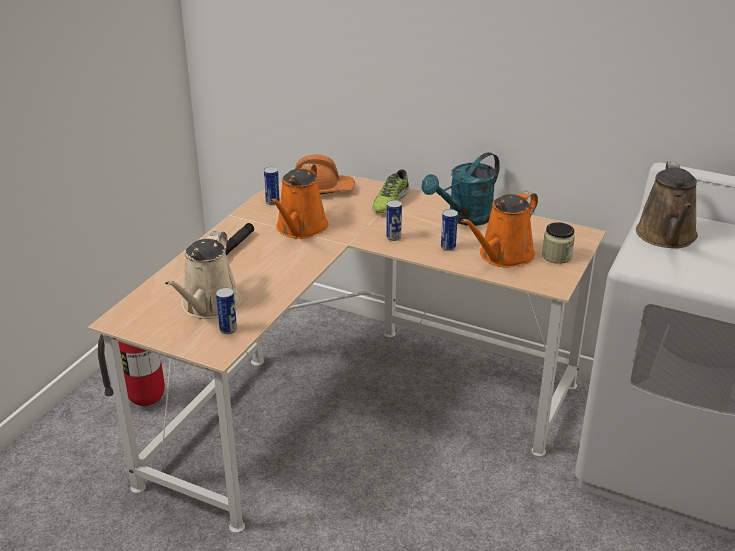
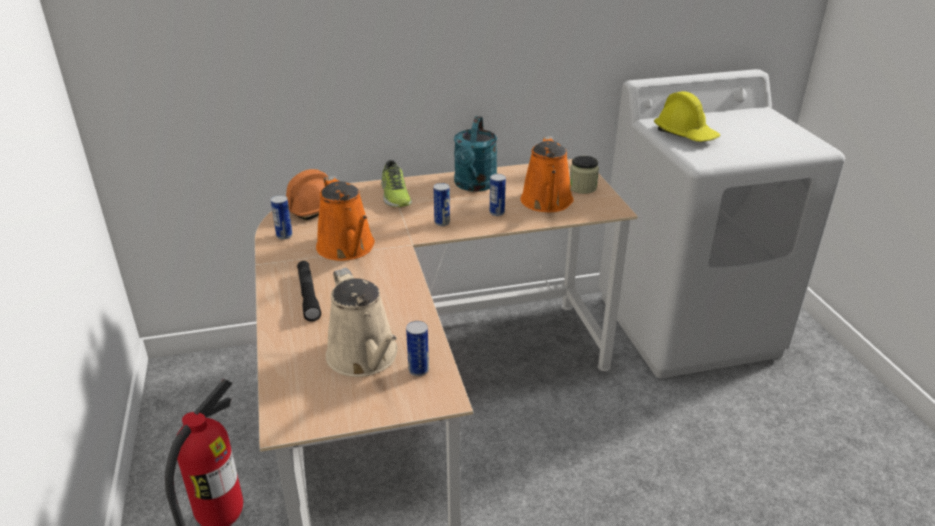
camera: 40 degrees left, 0 degrees up
brown watering can [636,161,698,248] -> yellow hard hat [654,91,720,142]

